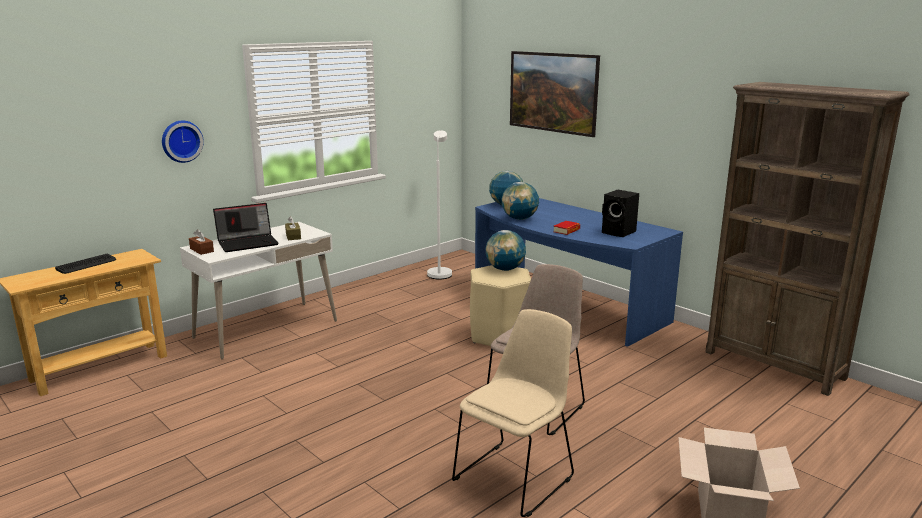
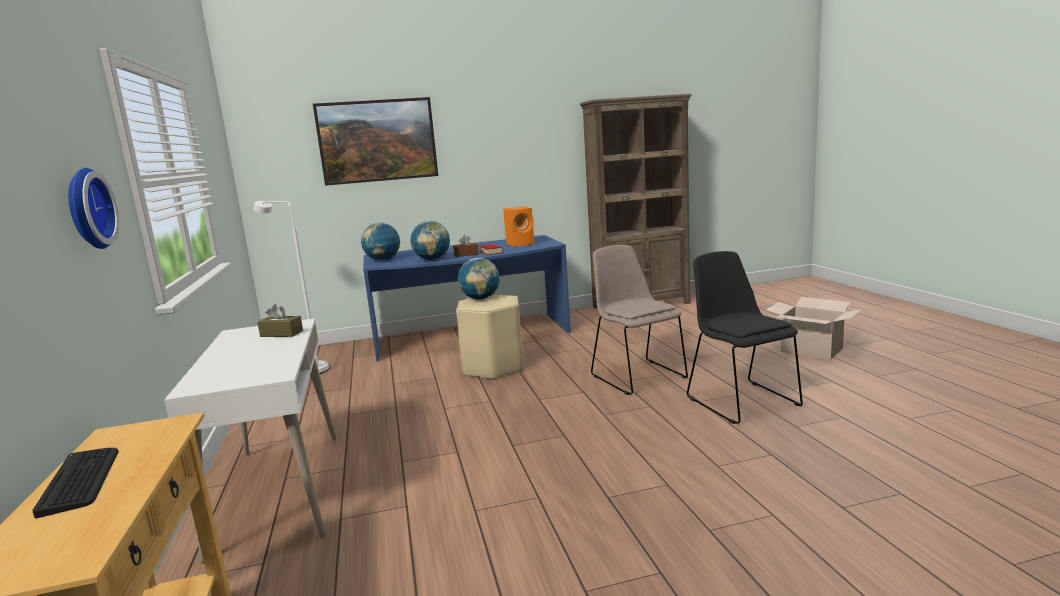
camera: 60 degrees left, 5 degrees down
brown tissue box [189,229,214,255] -> brown tissue box moved to [453,235,479,257]
laptop [213,203,279,252] -> none
beige chair [452,309,574,517] -> black chair [687,251,803,424]
black speaker [602,190,639,237] -> orange speaker [503,207,534,247]

